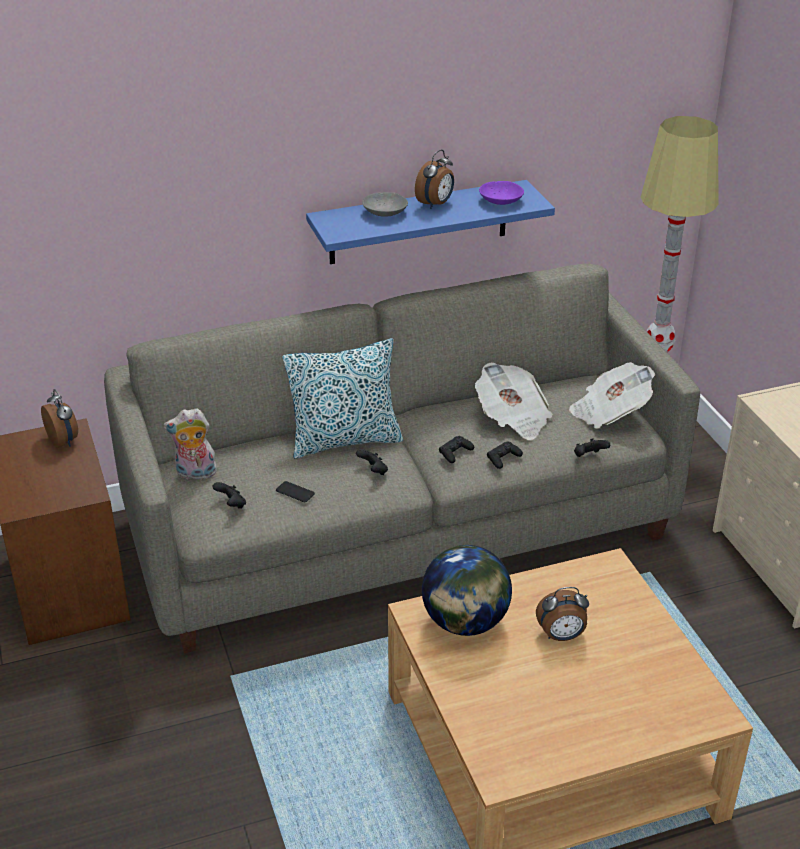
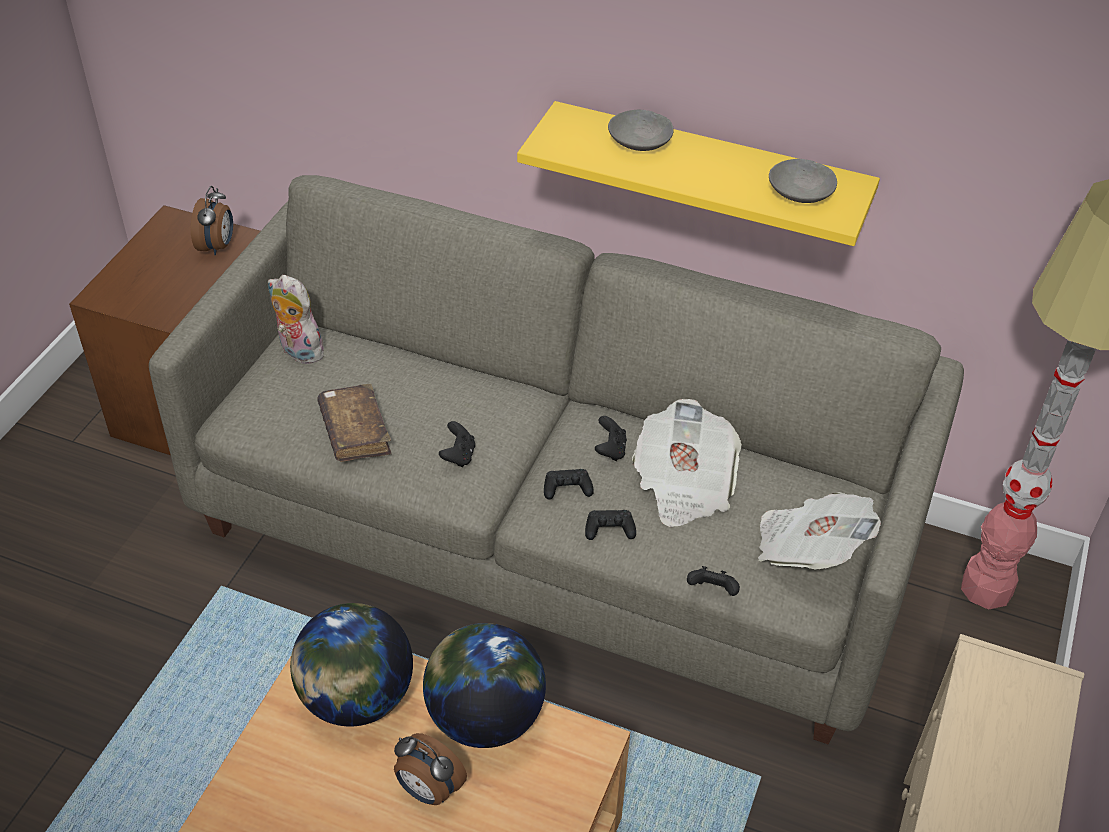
camera: 40 degrees right, 10 degrees up
black game controller [212,482,246,509] -> black game controller moved to [595,416,627,461]
phone [276,481,315,502] -> brown book [317,384,391,462]
pillow [283,338,403,459] -> none
blue shelf [306,180,555,264] -> yellow shelf [517,101,880,246]
alarm clock [415,149,454,209] -> none
purple bowl [479,181,524,205] -> grey bowl [769,159,837,203]
none -> globe [423,623,546,748]

